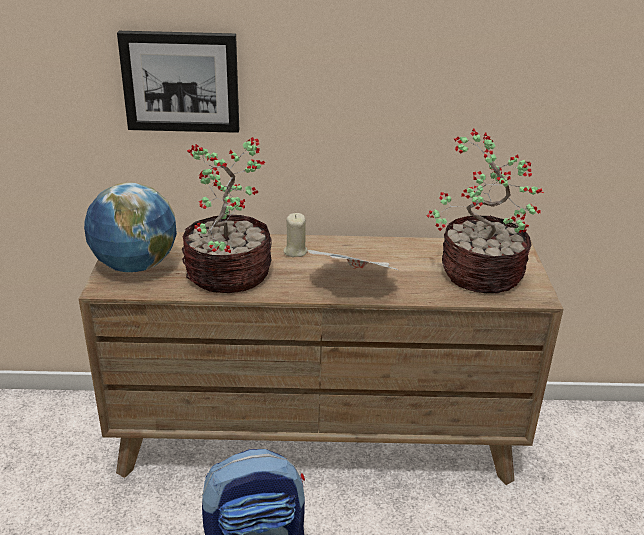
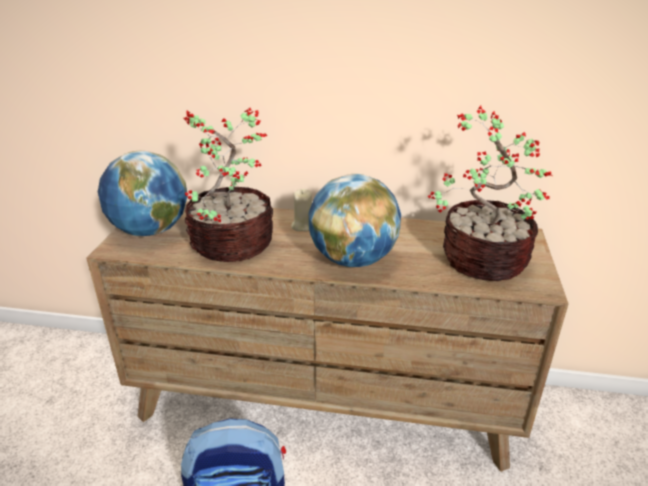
camera: 10 degrees right, 0 degrees up
picture [117,31,239,133] -> none
newspaper [308,250,397,270] -> globe [308,174,401,267]

